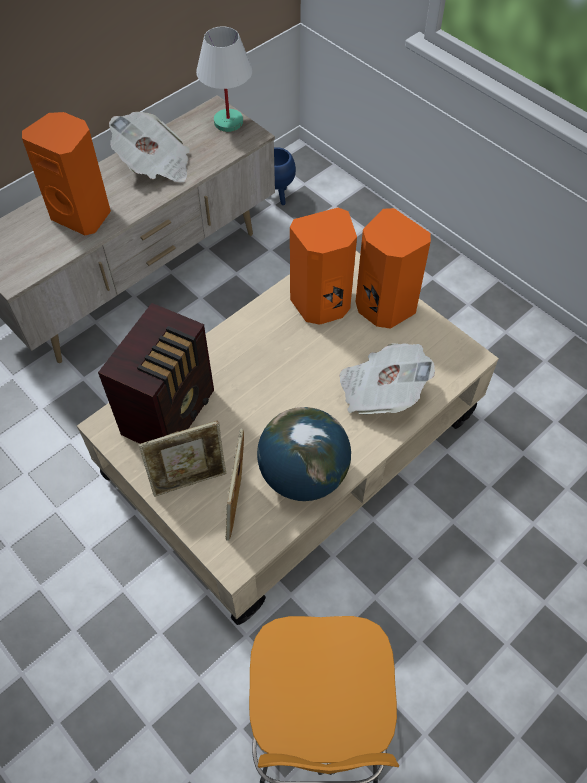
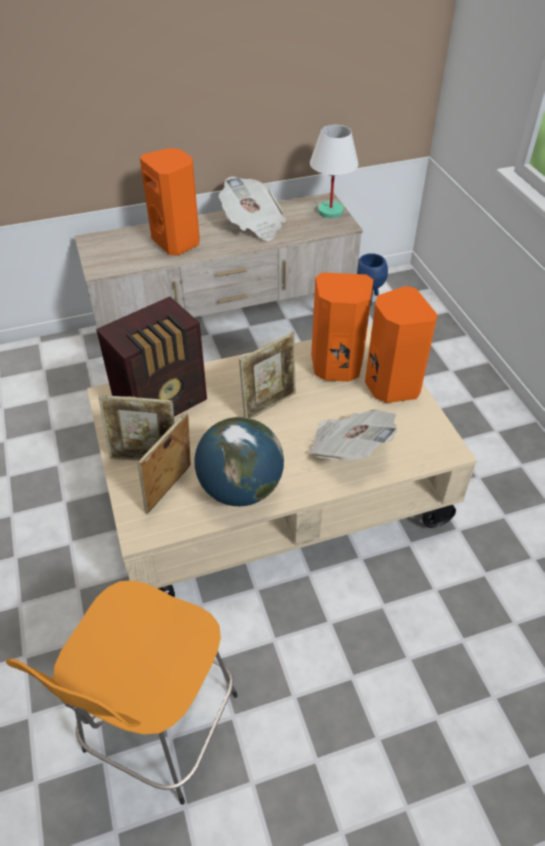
camera: 25 degrees right, 10 degrees down
none -> picture frame [239,332,296,419]

